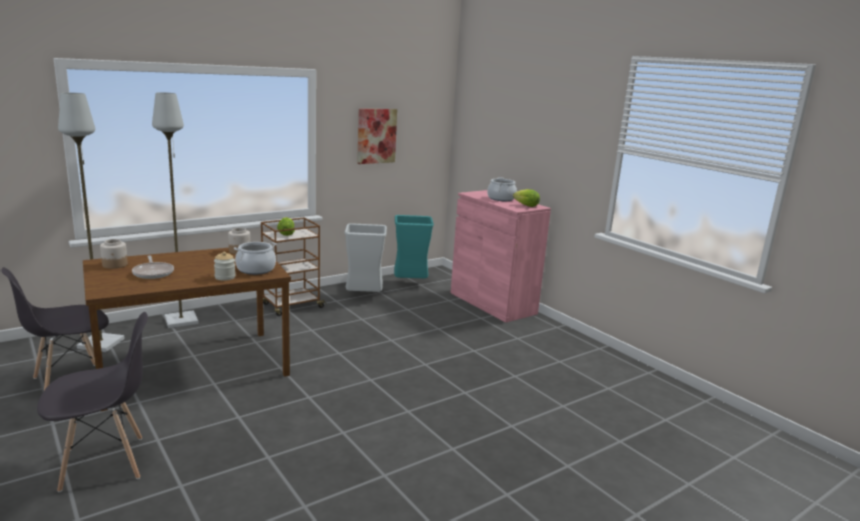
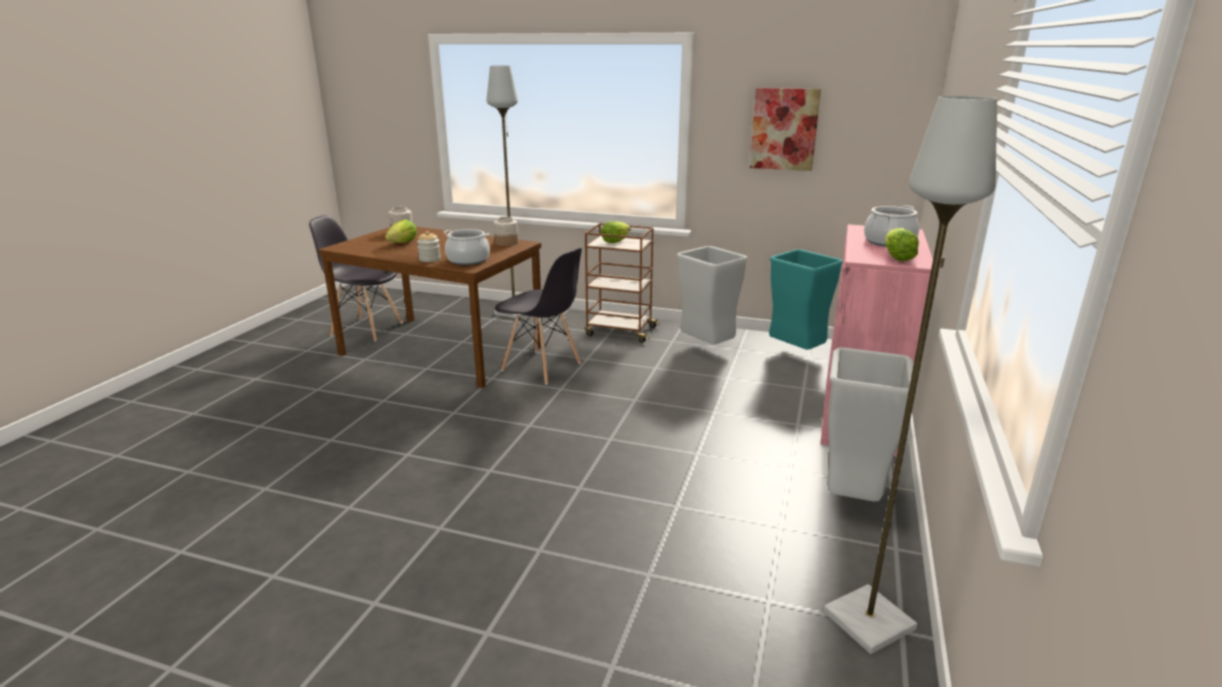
camera: 55 degrees right, 5 degrees up
grey chair [37,312,148,492] -> grey chair moved to [495,248,582,385]
grey floor lamp [58,93,125,352] -> grey floor lamp moved to [823,96,997,654]
frying pan [132,256,174,279] -> lettuce [385,219,417,243]
none -> grey trash can [827,348,917,502]

